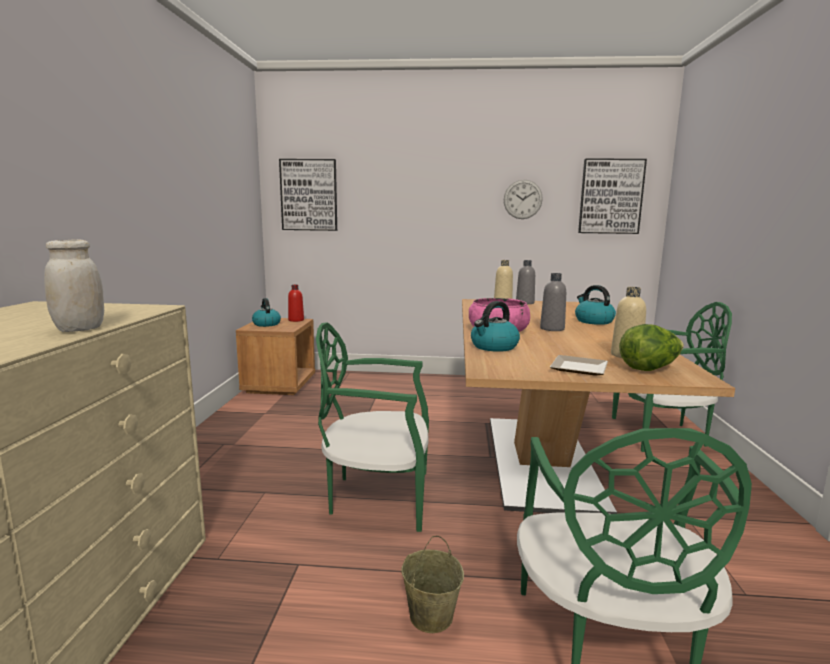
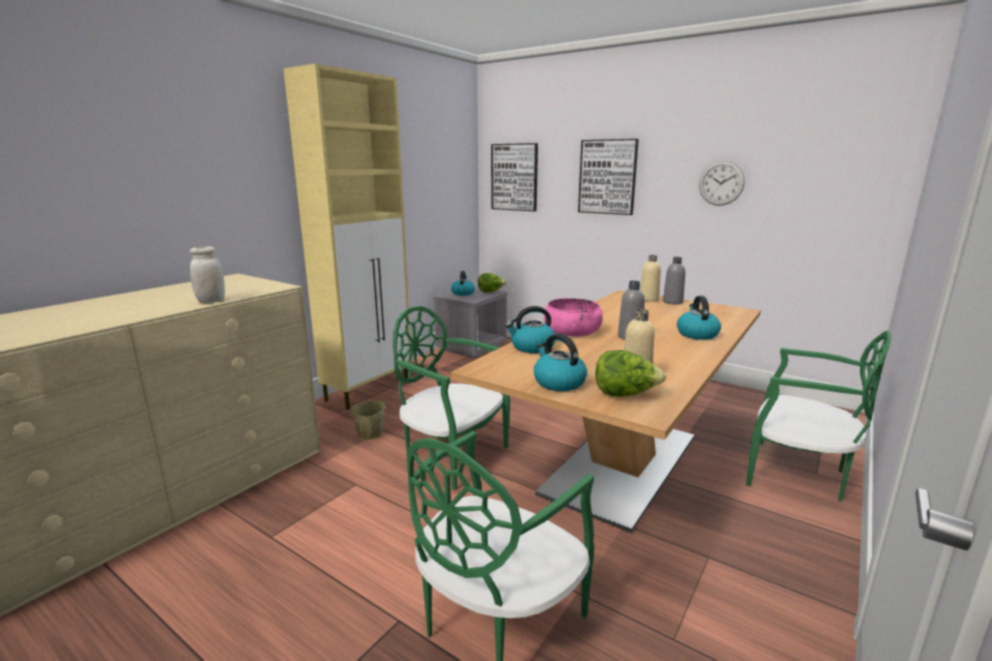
camera: 30 degrees right, 5 degrees up
brown nightstand [236,318,315,395] -> grey nightstand [434,287,507,358]
red bottle [288,285,304,322] -> lettuce [478,273,507,293]
beige bucket [401,536,464,633] -> beige bucket moved to [351,389,385,440]
plate [550,355,608,375] -> kettle [534,334,587,391]
picture [578,159,647,234] -> picture moved to [578,139,639,215]
none -> beige cabinet [284,63,412,410]

